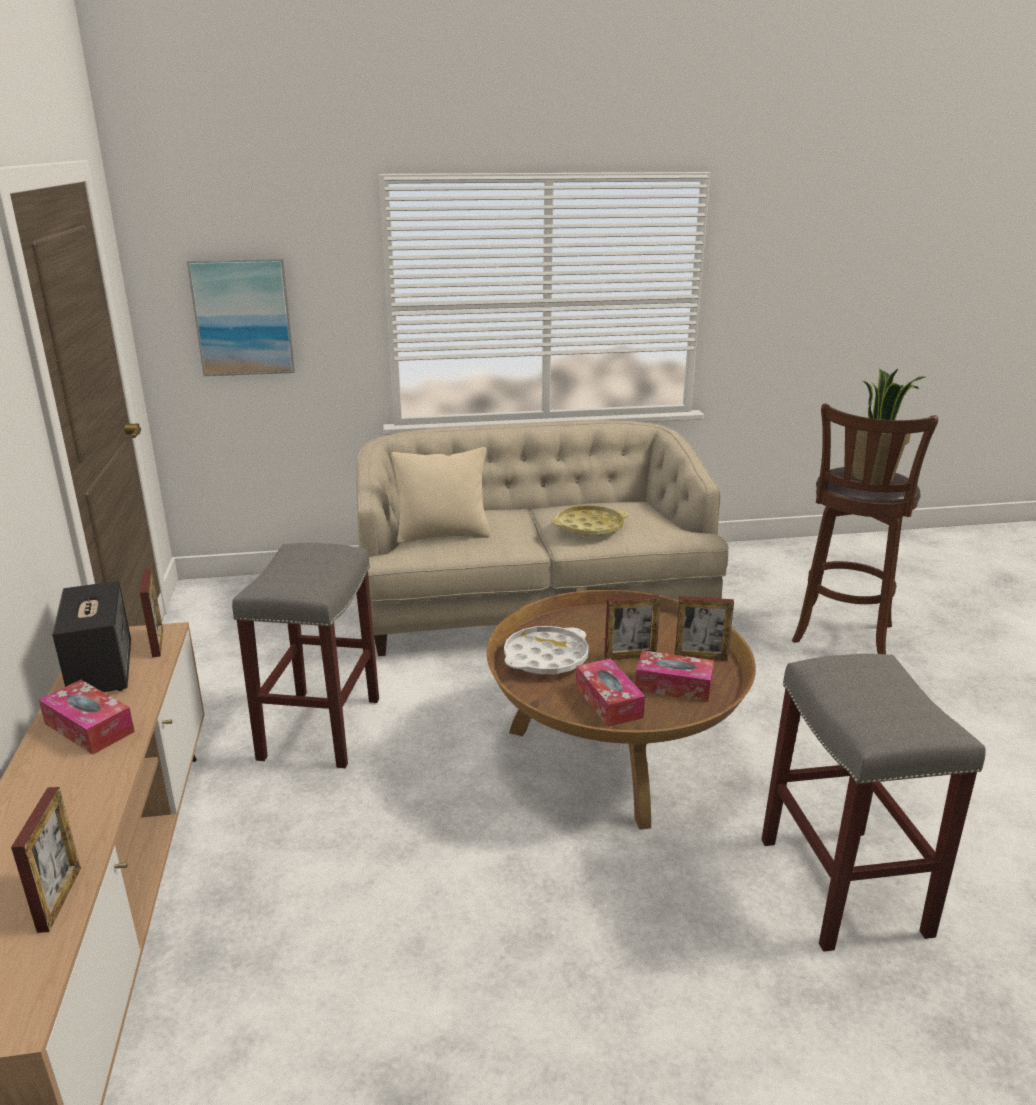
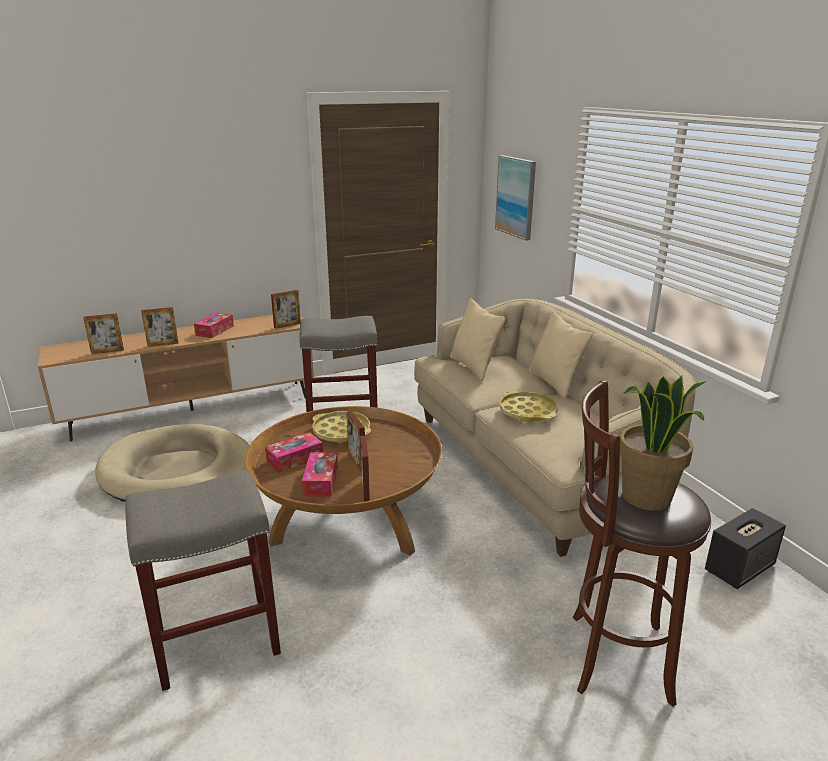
camera: 75 degrees right, 0 degrees up
speaker [52,581,131,692] -> speaker moved to [705,508,786,589]
white tray [504,626,589,675] -> yellow tray [312,411,371,443]
none -> beige dog bed [95,424,250,502]
none -> picture frame [141,307,178,347]
none -> beige pillow [529,311,592,398]

